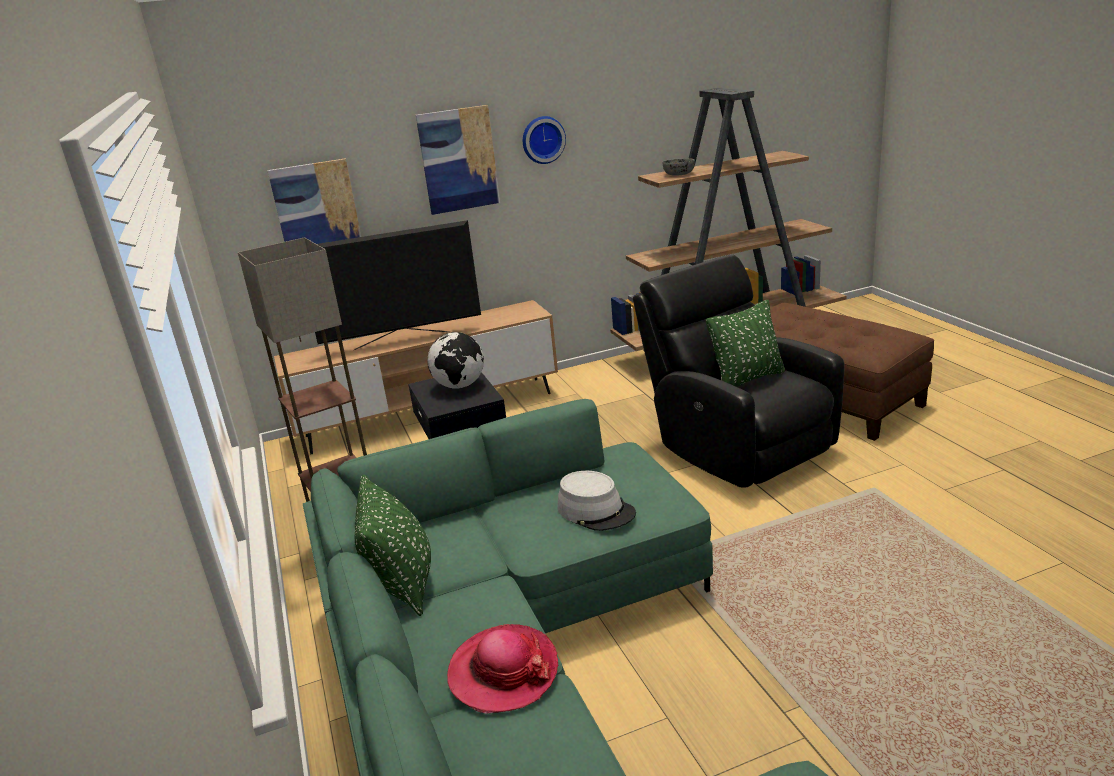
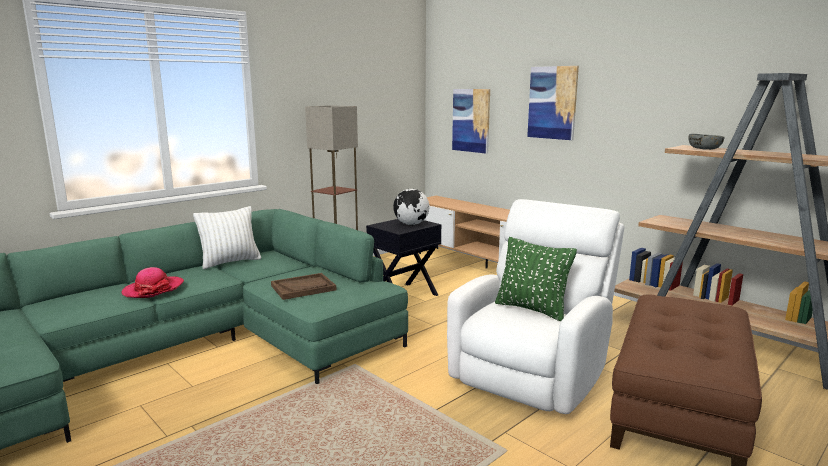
camera: 65 degrees right, 10 degrees down
television [315,220,481,350] -> none
green pillow [355,475,431,616] -> white pillow [193,206,261,269]
wall clock [523,116,566,164] -> none
grey hat [557,471,636,531] -> brown tray [271,273,336,300]
black armchair [633,255,845,488] -> white armchair [447,199,625,414]

